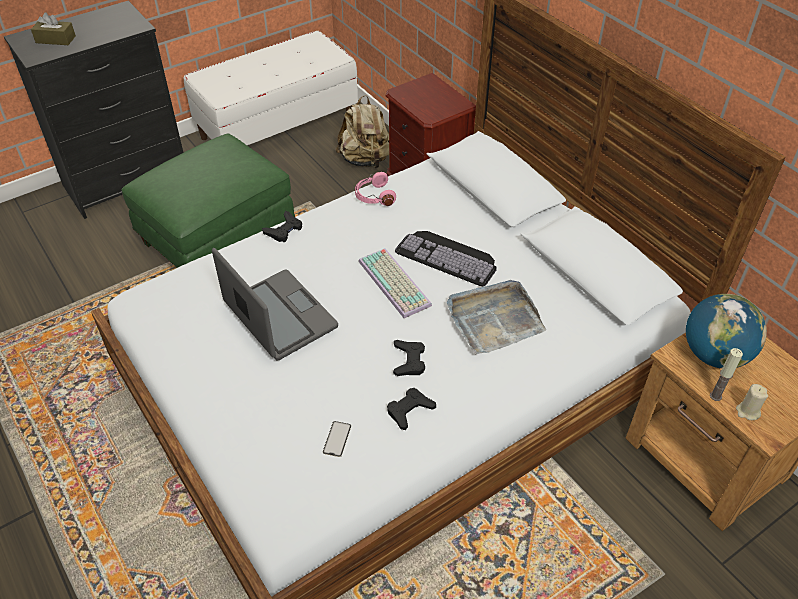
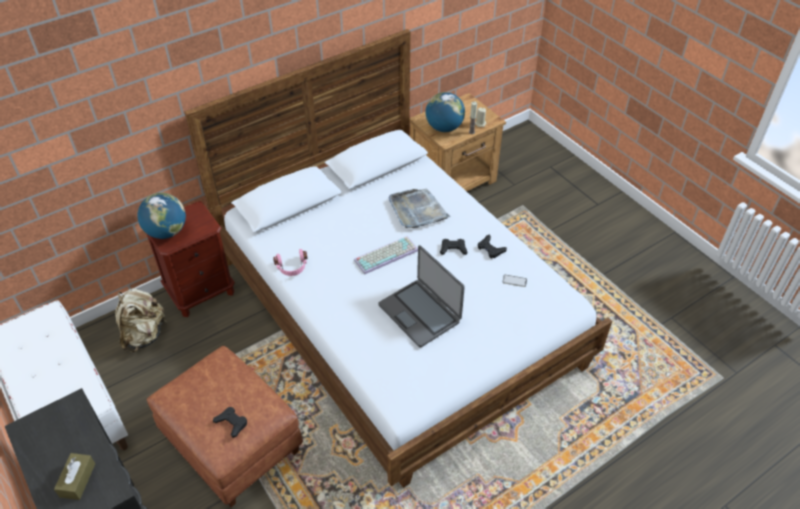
camera: 90 degrees left, 0 degrees up
green ottoman [122,133,295,268] -> brown ottoman [147,346,303,507]
laptop [212,248,338,360] -> laptop turned 90 degrees counterclockwise [378,245,465,347]
black game controller [262,211,302,242] -> black game controller moved to [213,407,247,438]
keyboard [395,231,497,286] -> none
none -> globe [137,193,186,239]

